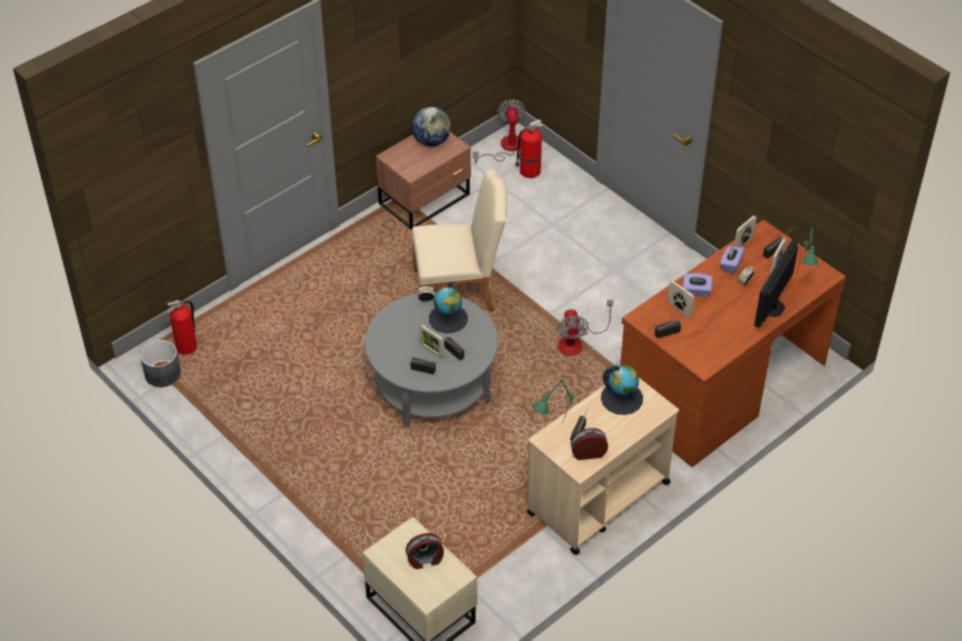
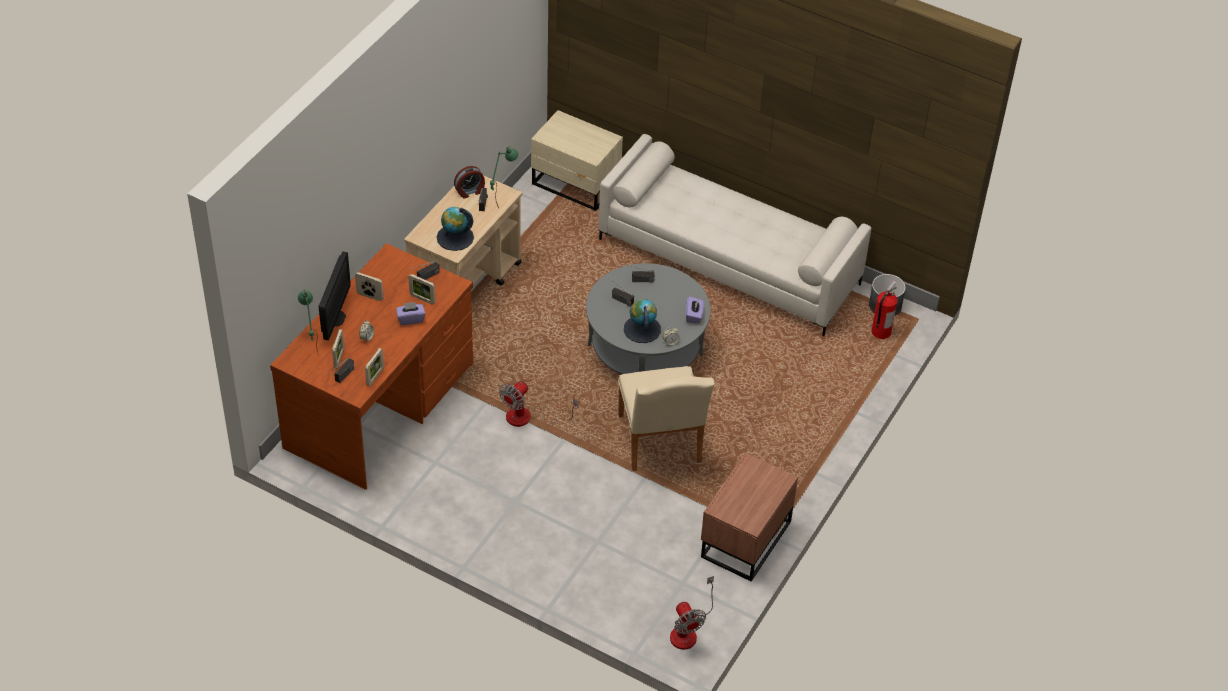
camera: 160 degrees right, 0 degrees up
alarm clock [406,533,444,569] -> none
globe [412,107,451,147] -> none
beige chair [412,170,507,312] -> beige chair turned 75 degrees counterclockwise [618,366,714,471]
picture frame [419,325,444,358] -> picture frame moved to [355,272,383,301]
fire extinguisher [515,119,543,178] -> none
fan [557,300,614,356] -> fan turned 120 degrees counterclockwise [499,381,579,427]
purple tissue box [720,246,745,274] -> purple tissue box moved to [686,296,704,324]
none -> white sofa [599,134,871,336]

